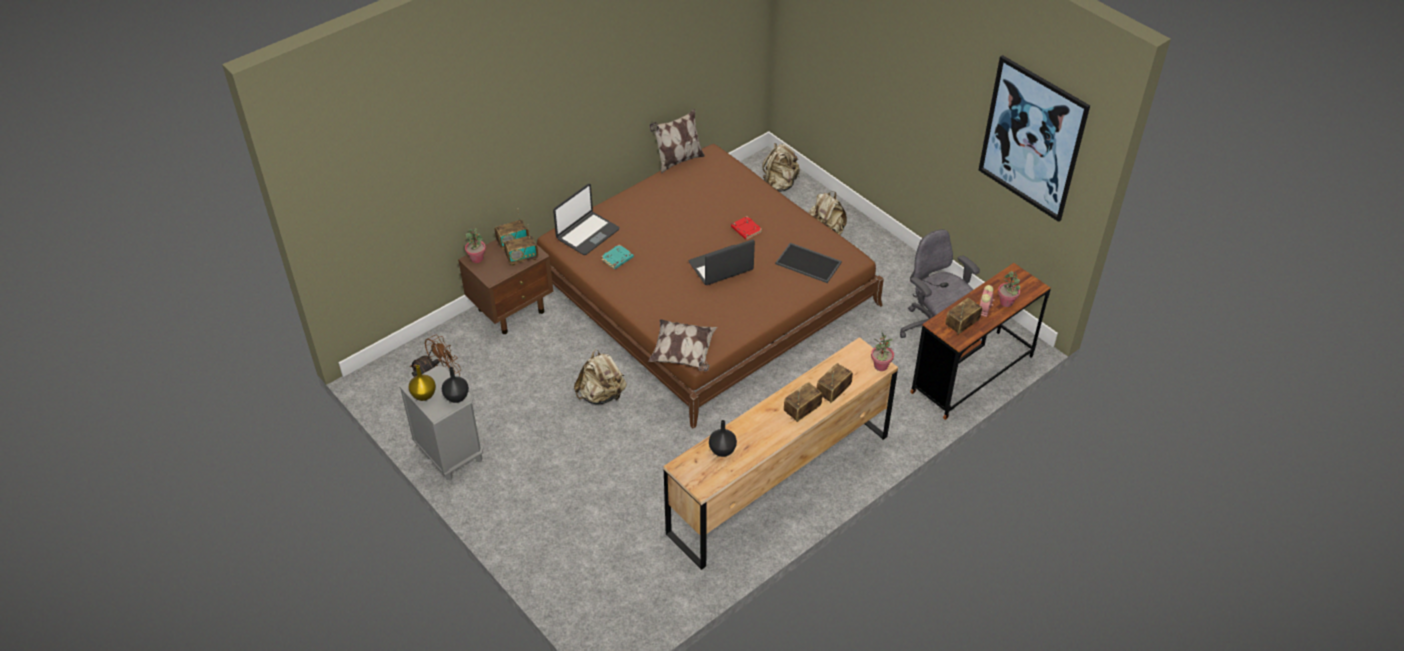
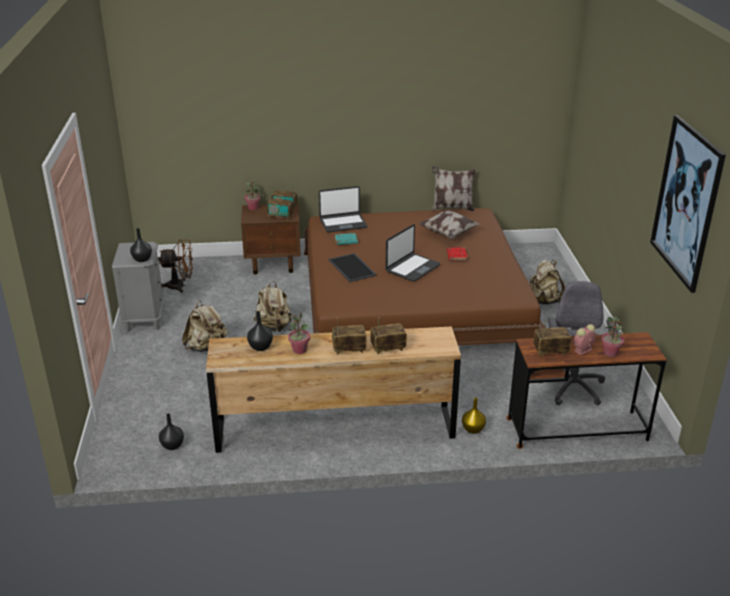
camera: 35 degrees right, 15 degrees down
yellow vase [409,365,436,401] -> yellow vase moved to [462,398,486,434]
pillow [648,319,717,371] -> pillow moved to [419,210,480,239]
laptop [689,240,755,285] -> laptop turned 120 degrees clockwise [385,224,440,282]
beige backpack [762,143,800,192] -> beige backpack moved to [182,301,228,352]
tray [775,243,842,283] -> tray moved to [329,253,377,282]
potted plant [871,332,894,371] -> potted plant moved to [288,312,310,354]
none -> black vase [159,413,184,450]

